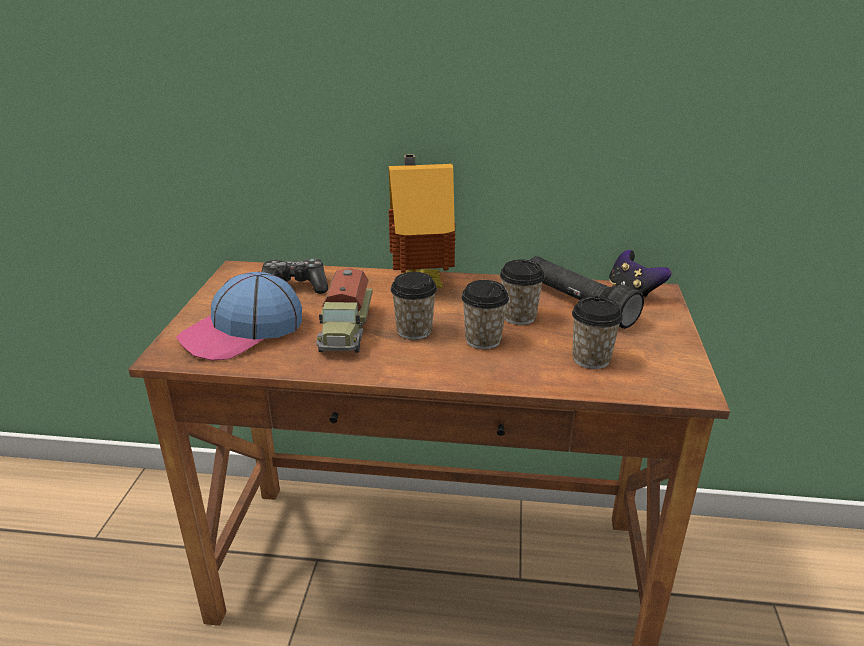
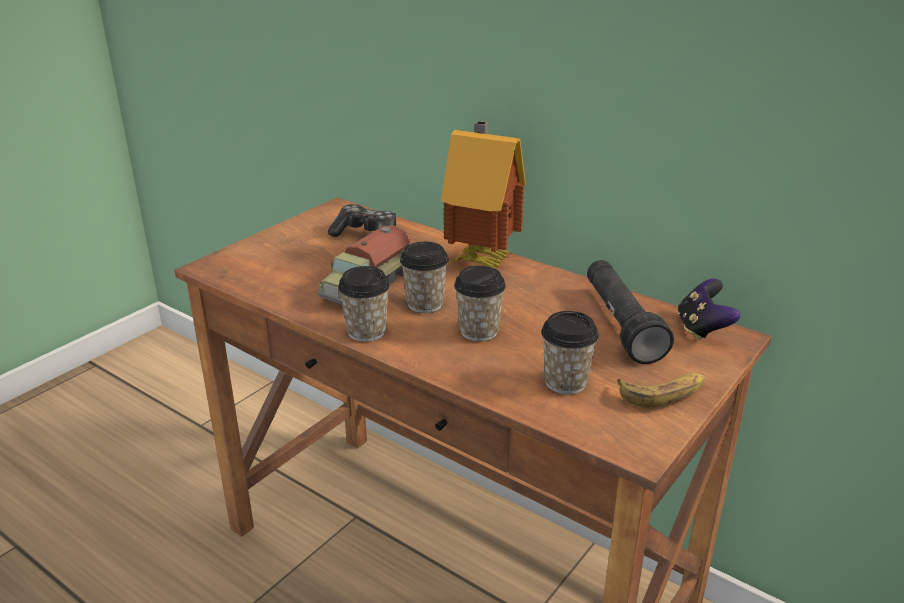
camera: 30 degrees right, 0 degrees up
cap [176,272,302,360] -> none
cup [500,259,545,325] -> cup moved to [338,266,390,342]
none -> banana [617,372,705,408]

